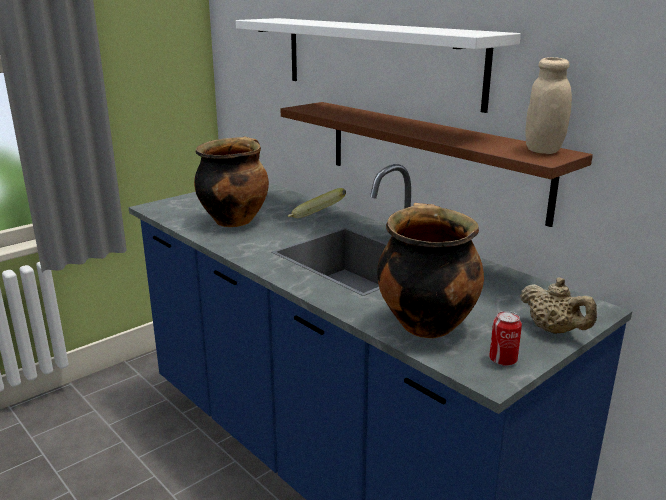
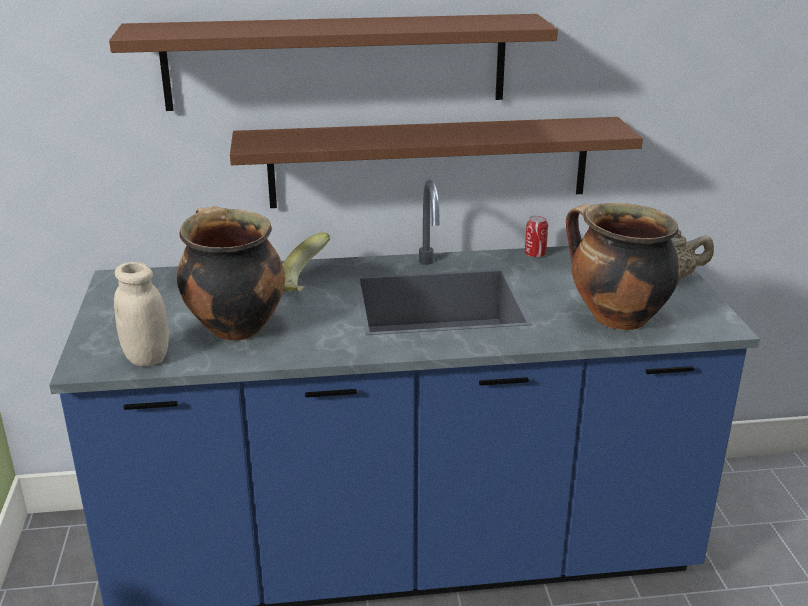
camera: 55 degrees left, 5 degrees up
white shelf [236,18,521,113] -> brown shelf [109,14,558,111]
can [489,311,522,366] -> can moved to [525,215,548,258]
beige jar [526,57,572,154] -> beige jar moved to [114,262,169,366]

